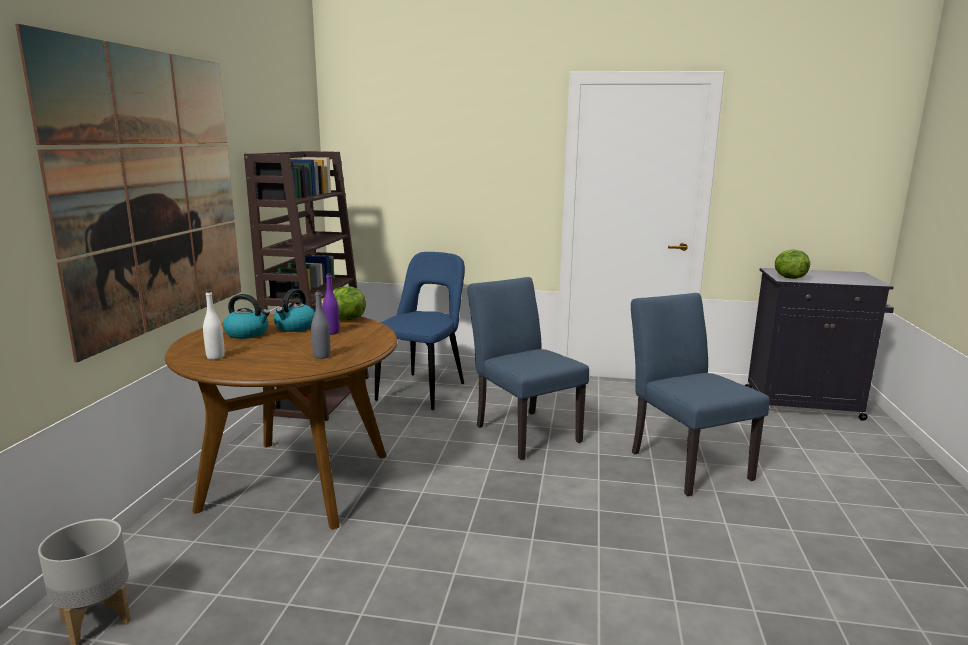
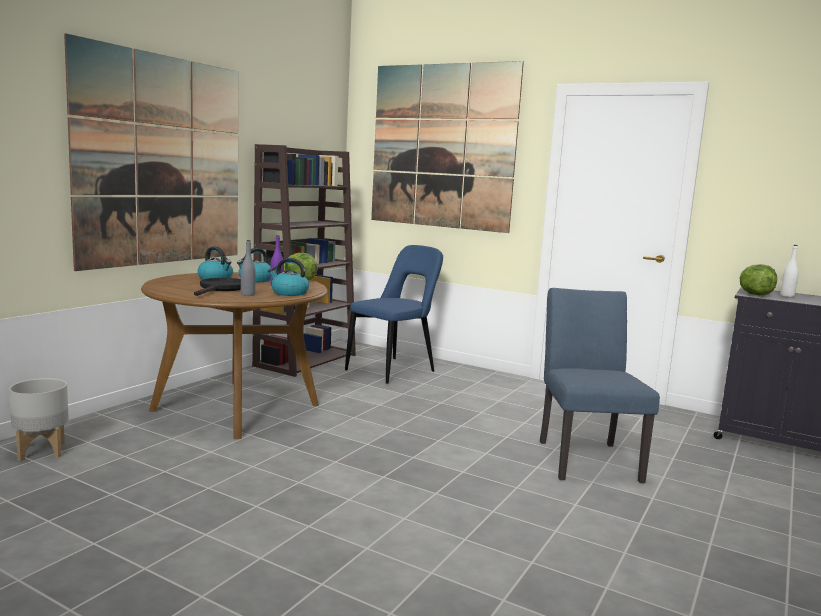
camera: 20 degrees right, 5 degrees down
white bottle [203,290,225,360] -> white bottle moved to [780,245,799,297]
blue chair [468,277,589,460] -> none
none -> black frying pan [194,278,241,296]
none -> kettle [268,258,309,296]
none -> picture [371,61,524,233]

